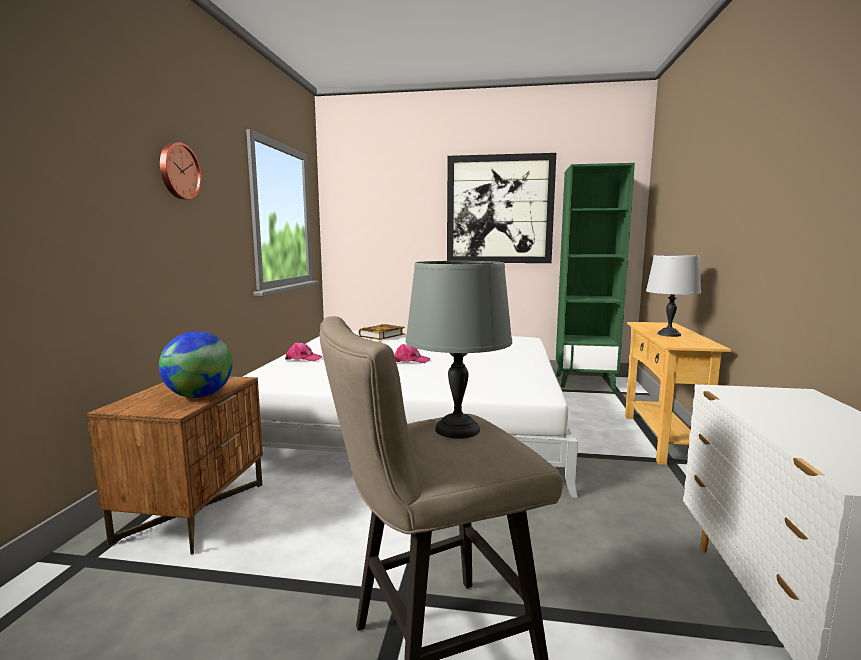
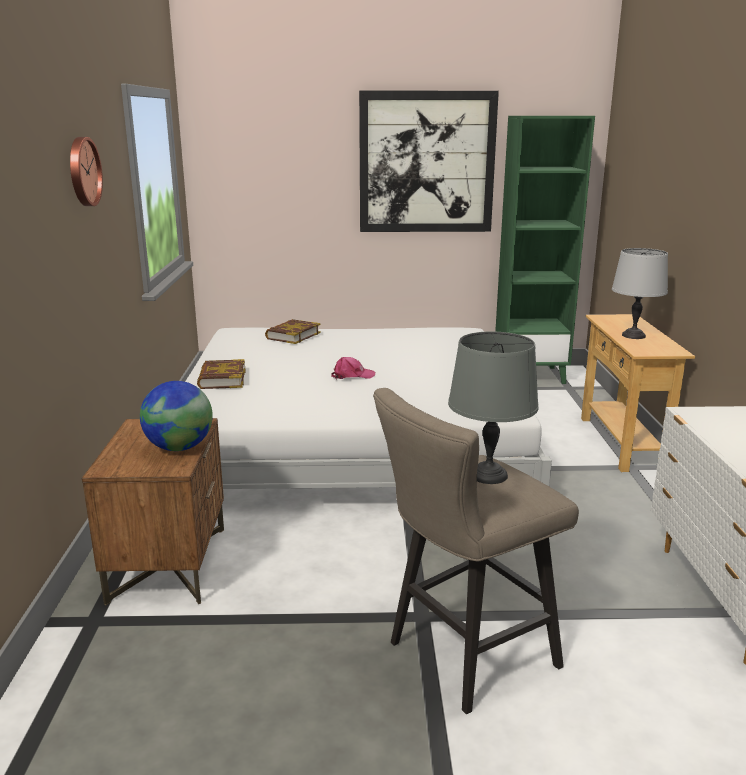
camera: 10 degrees left, 10 degrees up
pink cap [285,342,323,361] -> book [197,359,246,389]

